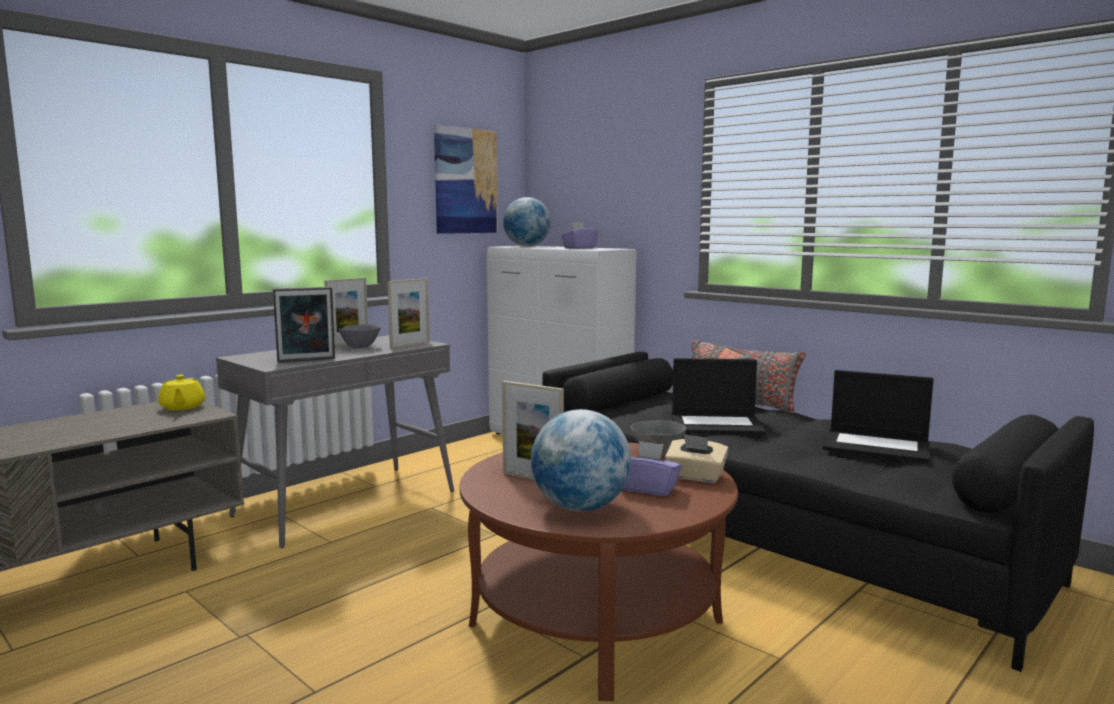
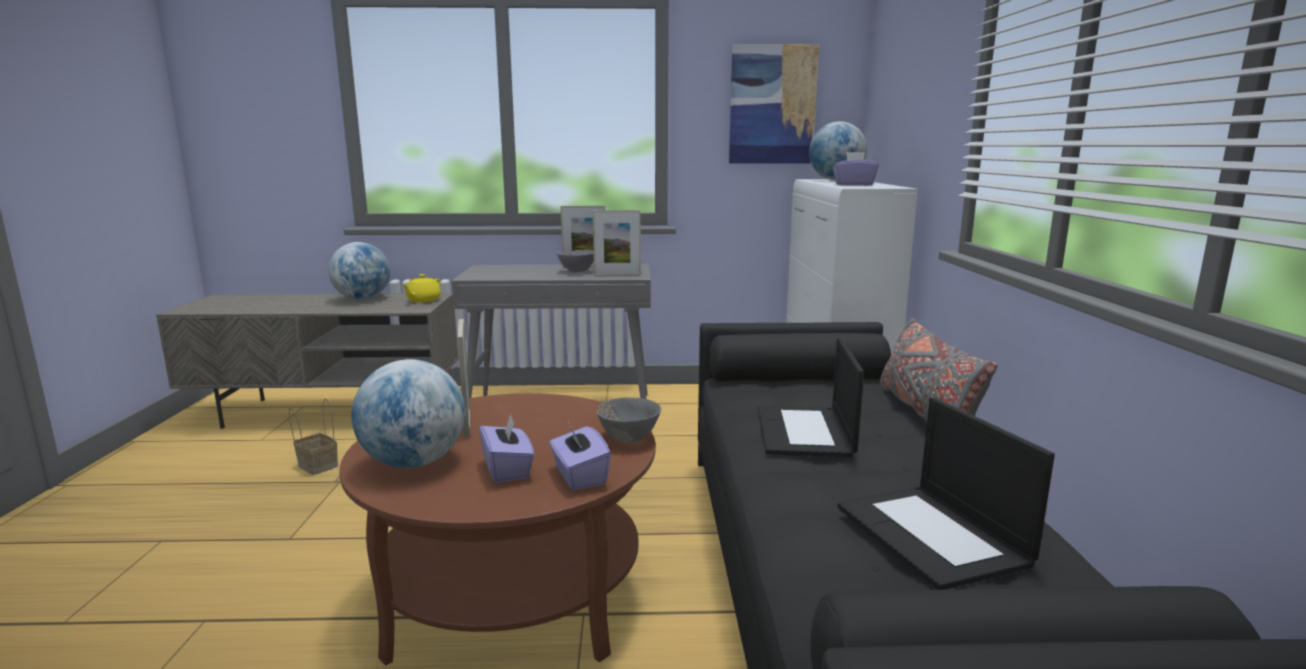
camera: 45 degrees right, 5 degrees up
picture frame [273,287,335,363] -> none
beige tissue box [665,434,729,483] -> purple tissue box [549,422,611,490]
laptop [672,358,766,435] -> laptop turned 45 degrees clockwise [758,338,864,457]
none -> basket [289,398,338,475]
none -> globe [328,242,390,300]

